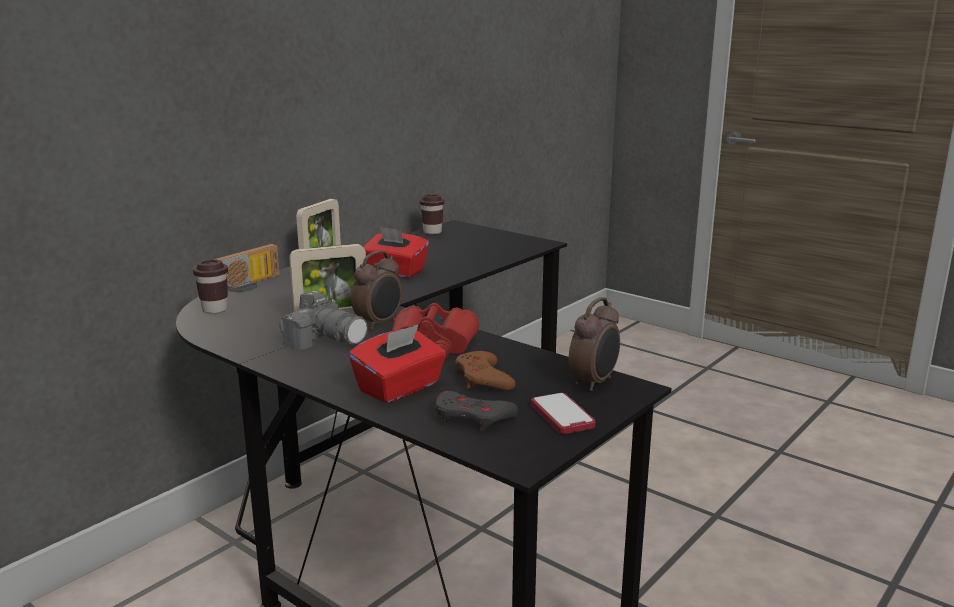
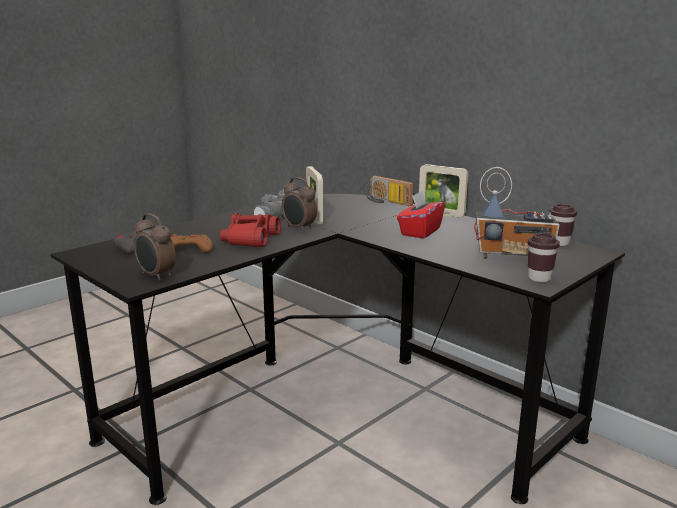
camera: 95 degrees right, 0 degrees up
brown cup [193,259,228,314] -> brown cup moved to [527,233,560,283]
red tissue box [349,324,447,403] -> none
phone [531,393,595,434] -> none
none -> radio [474,167,560,259]

